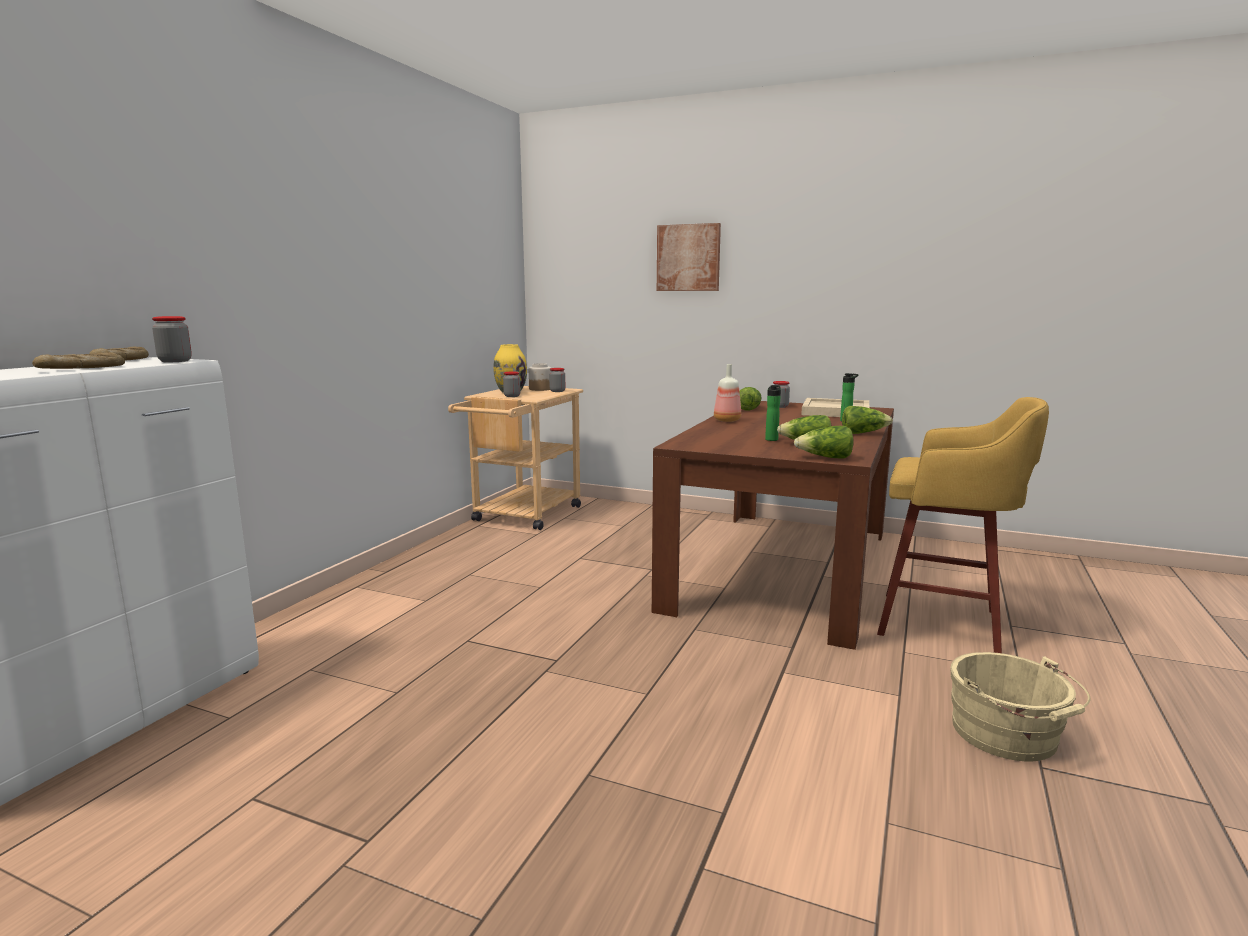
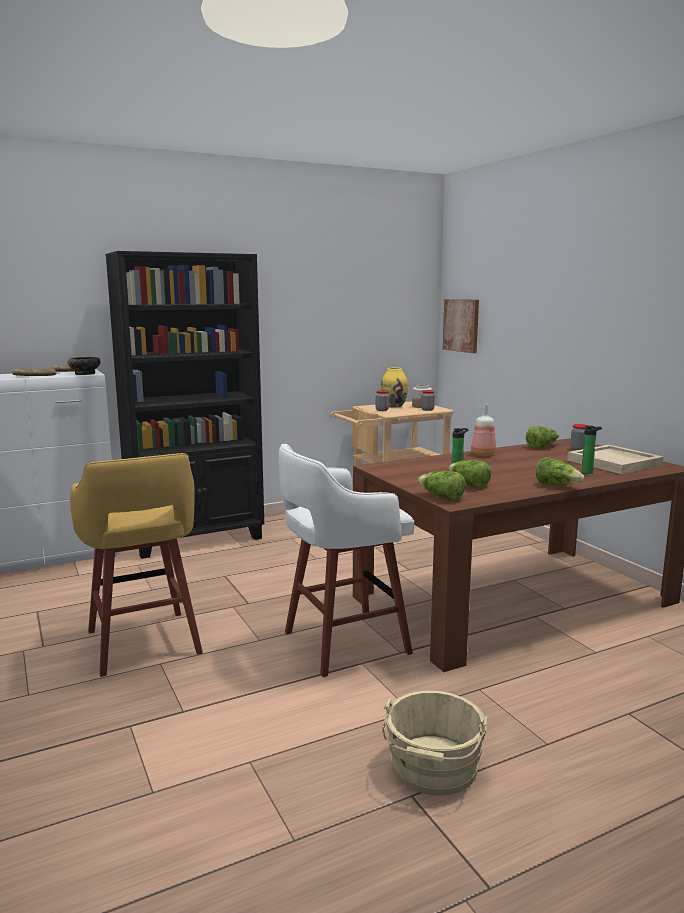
camera: 40 degrees right, 0 degrees up
jar [152,316,192,362] -> bowl [68,357,101,375]
picture [657,223,721,291] -> picture moved to [443,299,479,353]
yellow stool [877,397,1049,653] -> yellow stool moved to [70,453,203,677]
none -> black bookcase [106,251,264,559]
none -> white stool [279,444,414,677]

